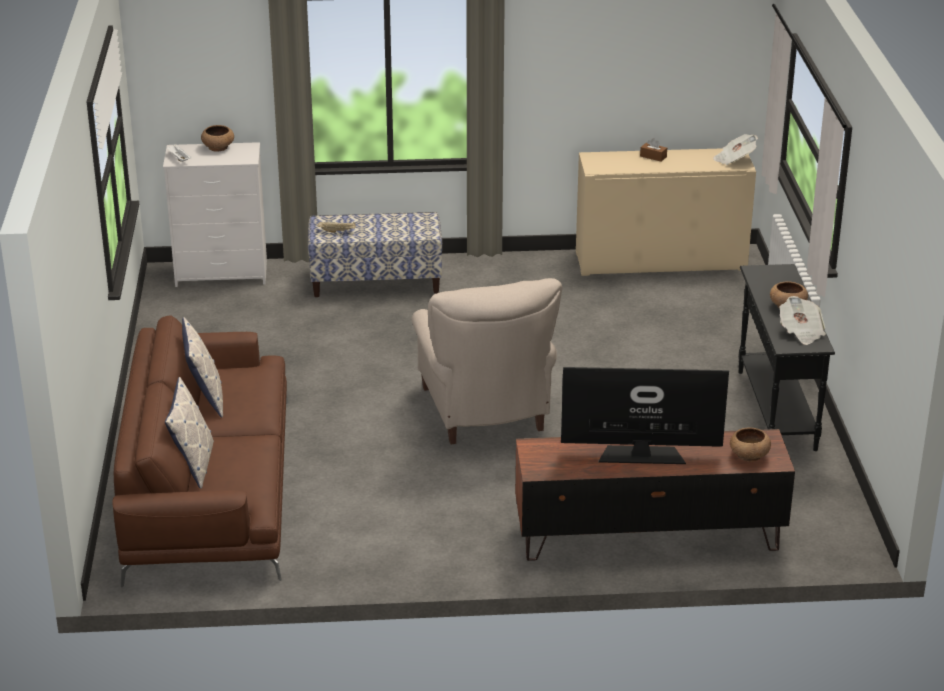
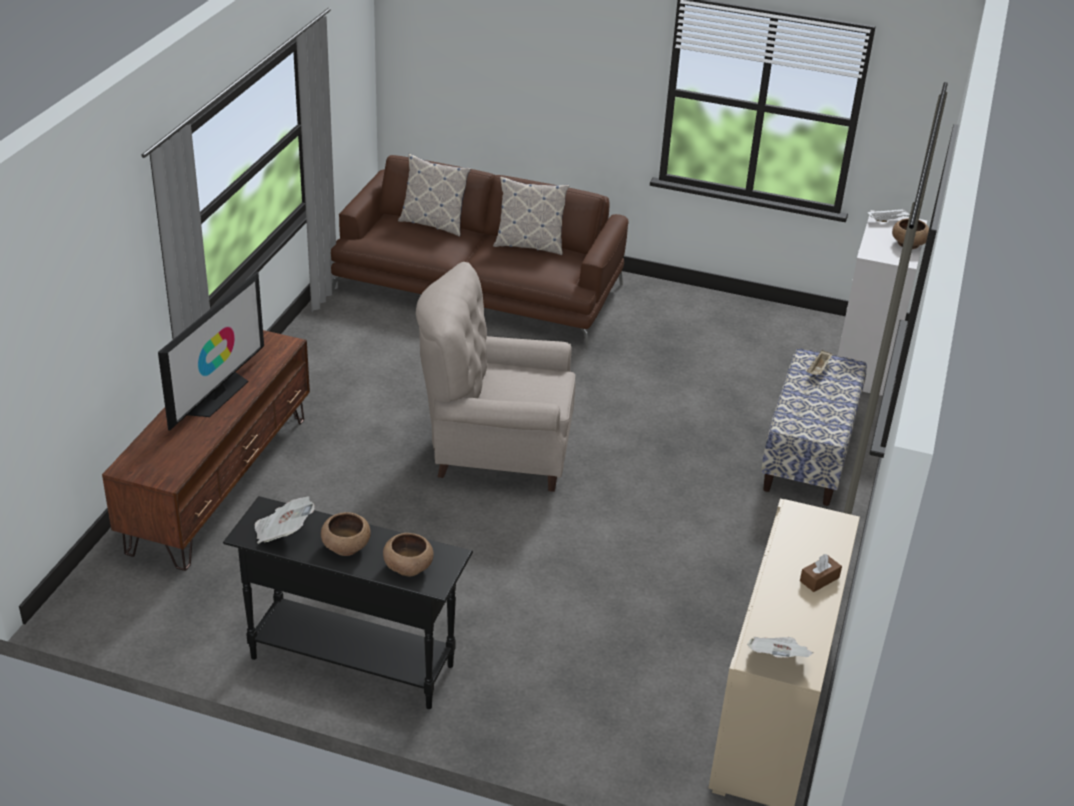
camera: 110 degrees right, 5 degrees up
brown bowl [730,427,771,462] -> brown bowl moved to [383,533,434,577]

